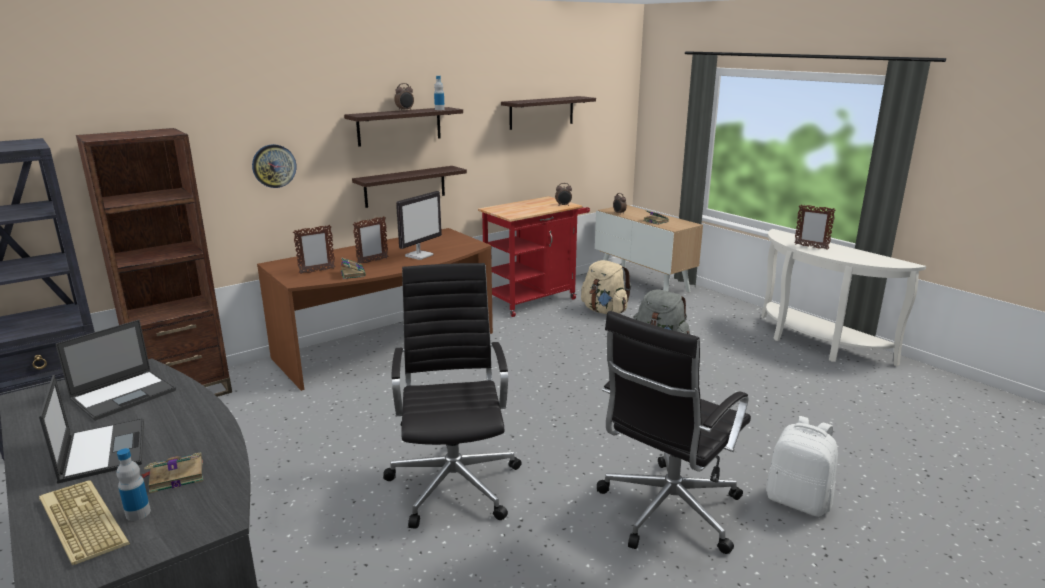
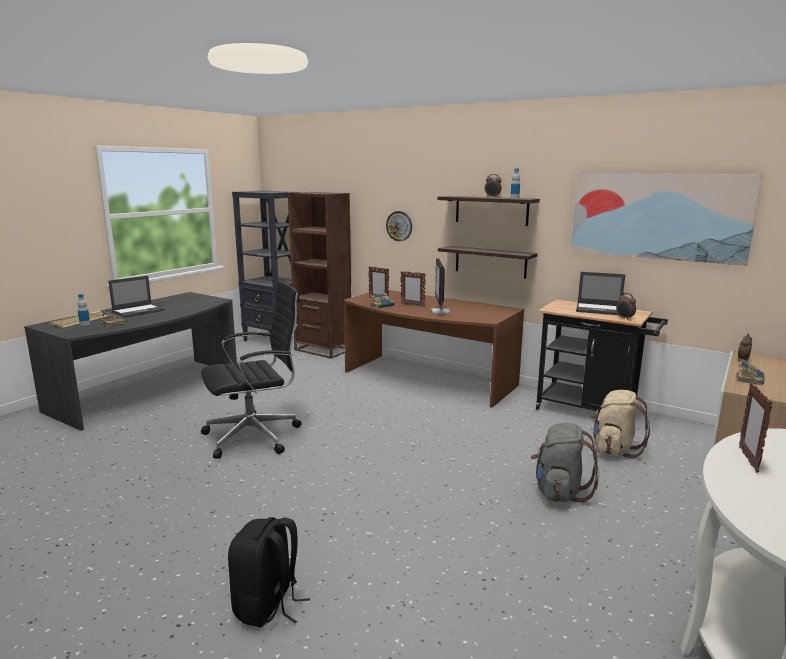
camera: 70 degrees right, 5 degrees down
laptop [56,320,176,421] -> laptop moved to [576,272,625,315]
monitor [396,191,442,260] -> monitor turned 75 degrees clockwise [431,258,450,314]
red cart [478,196,590,317] -> black cart [536,300,668,411]
shelf [501,96,596,130] -> picture [570,173,763,266]
black office chair [597,311,751,554] -> none
white backpack [766,416,838,517] -> black backpack [228,517,310,627]

